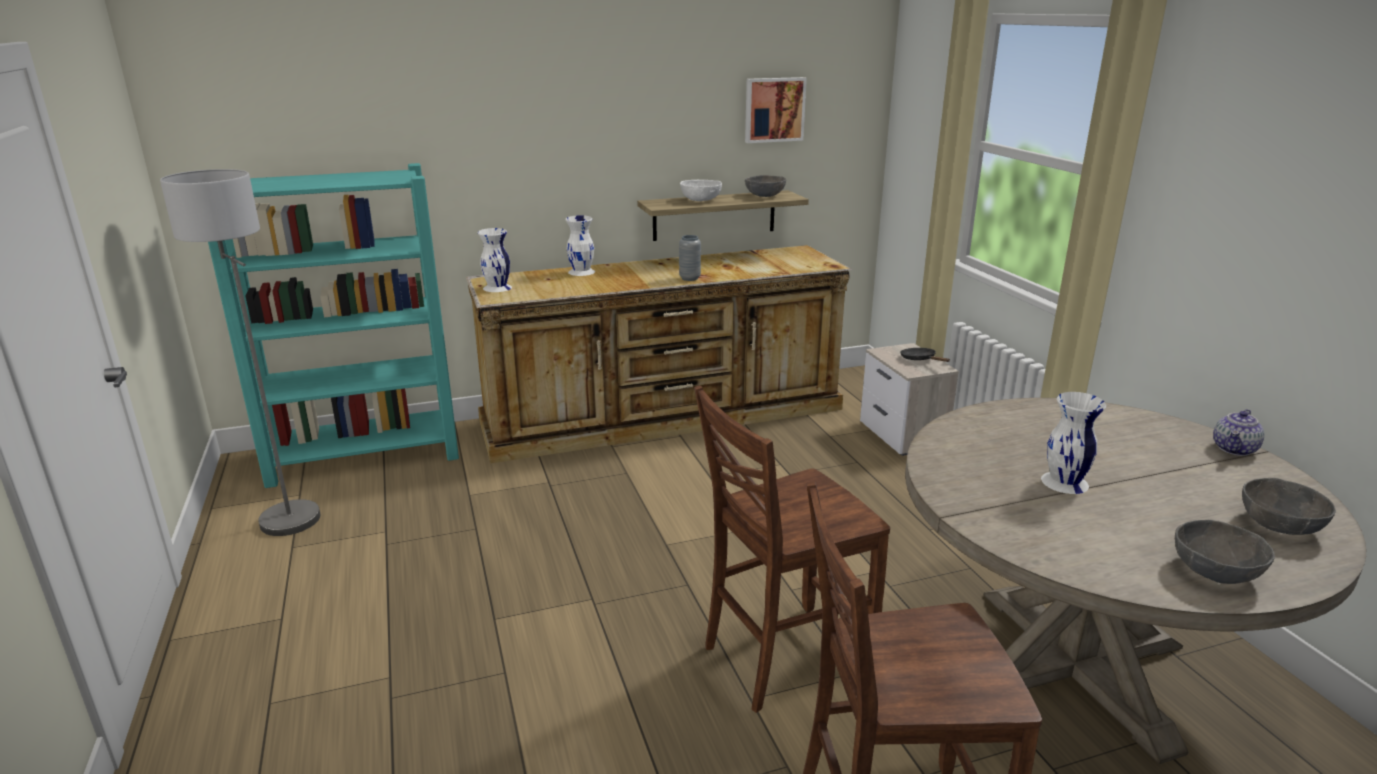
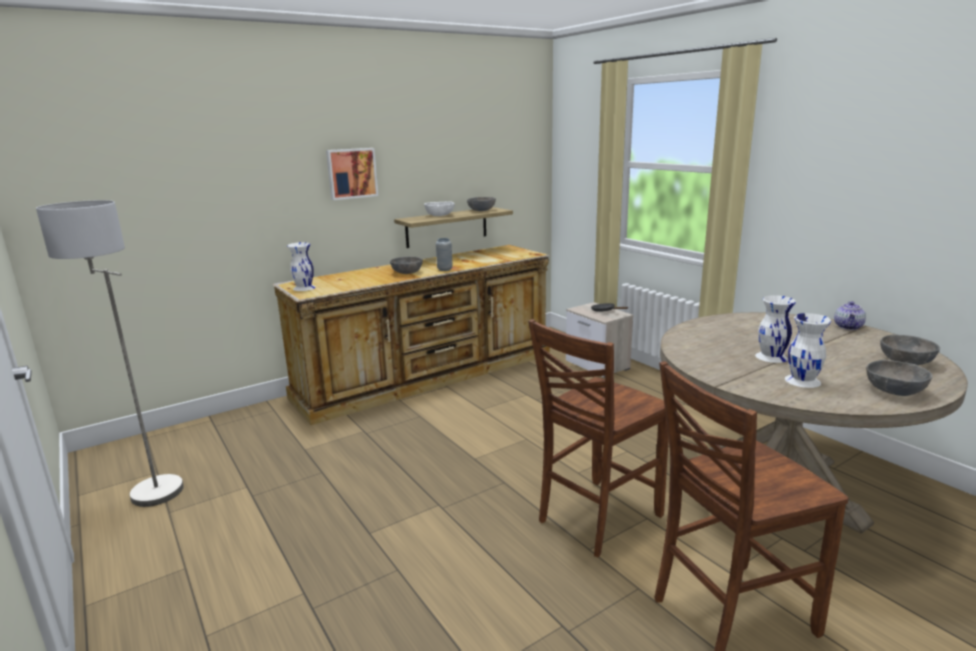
camera: 15 degrees left, 5 degrees down
turquoise bookcase [208,163,459,488] -> none
white vase [565,215,595,276] -> white vase moved to [785,313,831,388]
picture [745,77,807,143] -> picture moved to [326,148,378,200]
none -> grey bowl [390,256,423,274]

